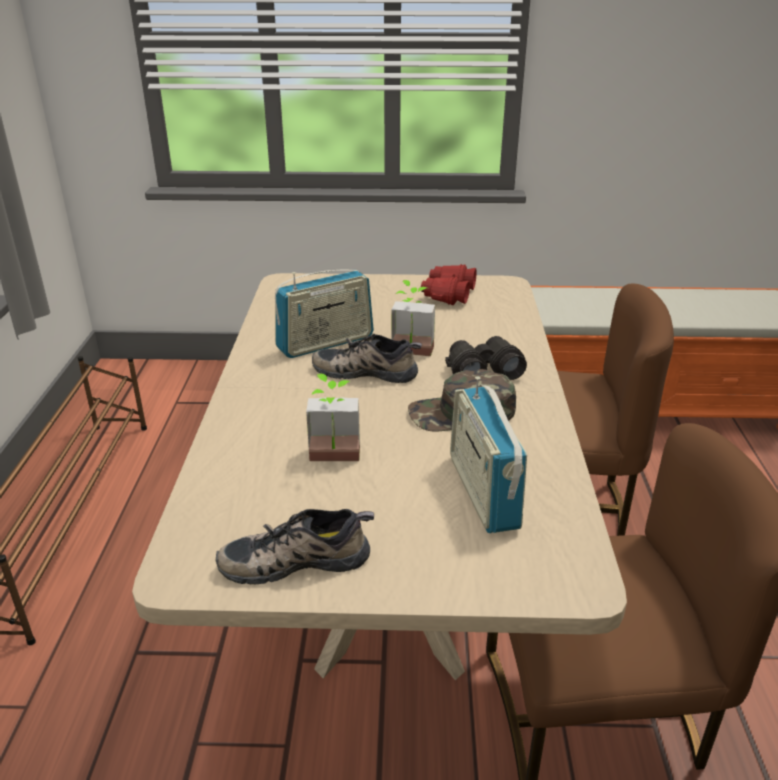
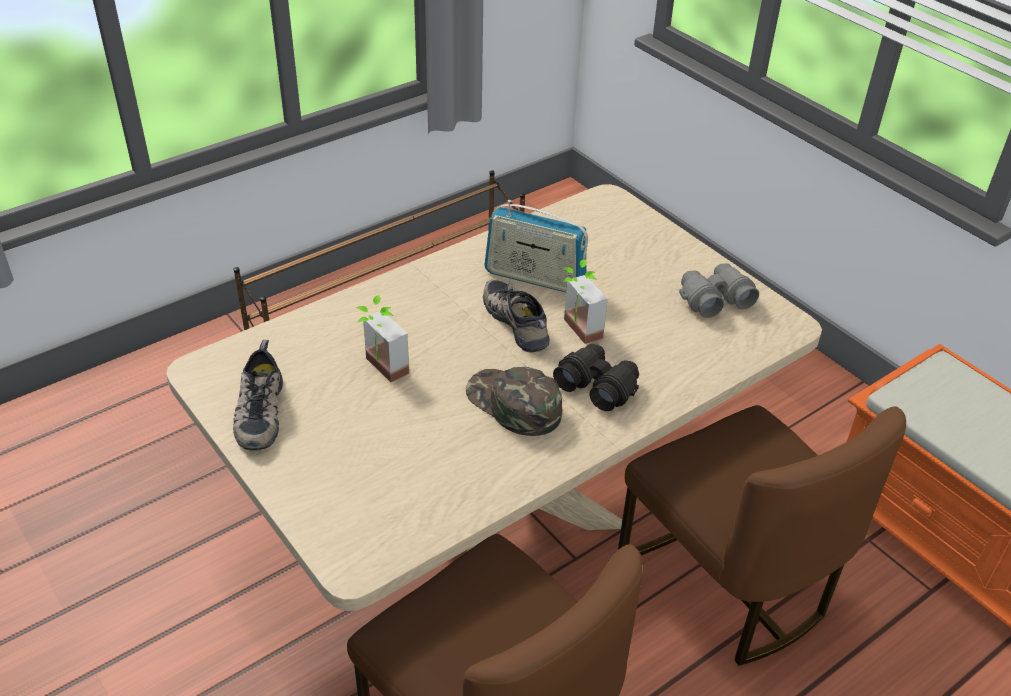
camera: 50 degrees right, 10 degrees up
shoe [216,509,374,584] -> shoe turned 135 degrees counterclockwise [233,339,283,451]
red binoculars [421,264,477,305] -> grey binoculars [679,263,759,318]
radio [450,376,527,533] -> none

